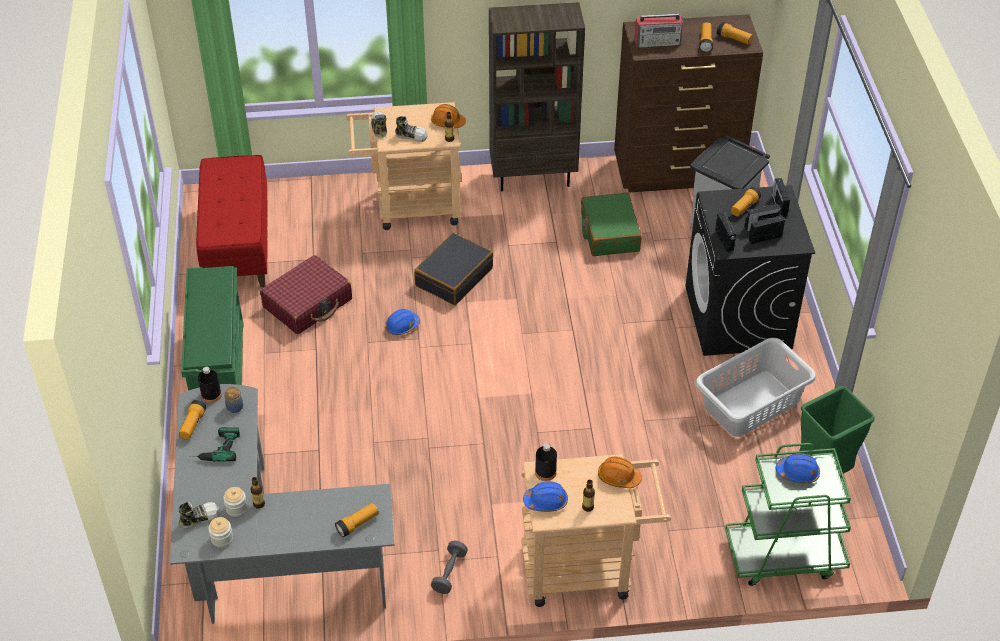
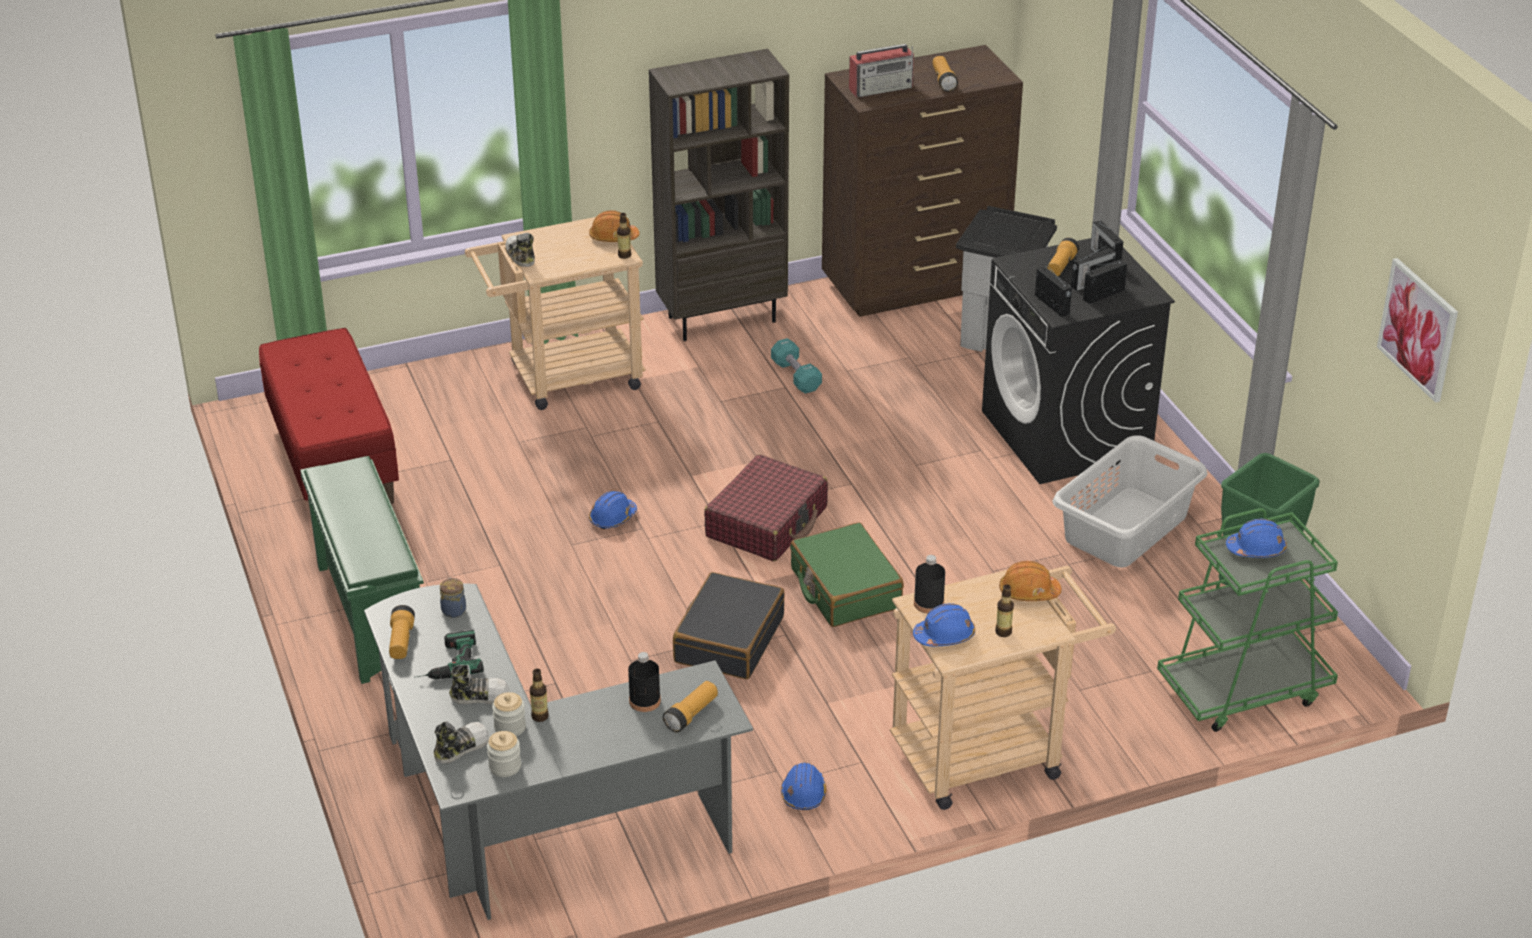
camera: 15 degrees left, 10 degrees down
black bottle [198,367,222,403] -> black bottle moved to [628,652,661,712]
red suitcase [260,255,352,334] -> red suitcase moved to [704,455,828,561]
shoe [395,116,428,142] -> shoe moved to [449,665,510,705]
black suitcase [414,233,493,305] -> black suitcase moved to [673,572,785,679]
grey dumbbell [431,541,468,594] -> blue hard hat [781,763,826,810]
green suitcase [581,193,642,256] -> green suitcase moved to [790,522,904,627]
flashlight [717,22,753,45] -> none
none -> turquoise dumbbell [771,338,822,394]
none -> picture [1377,258,1458,403]

